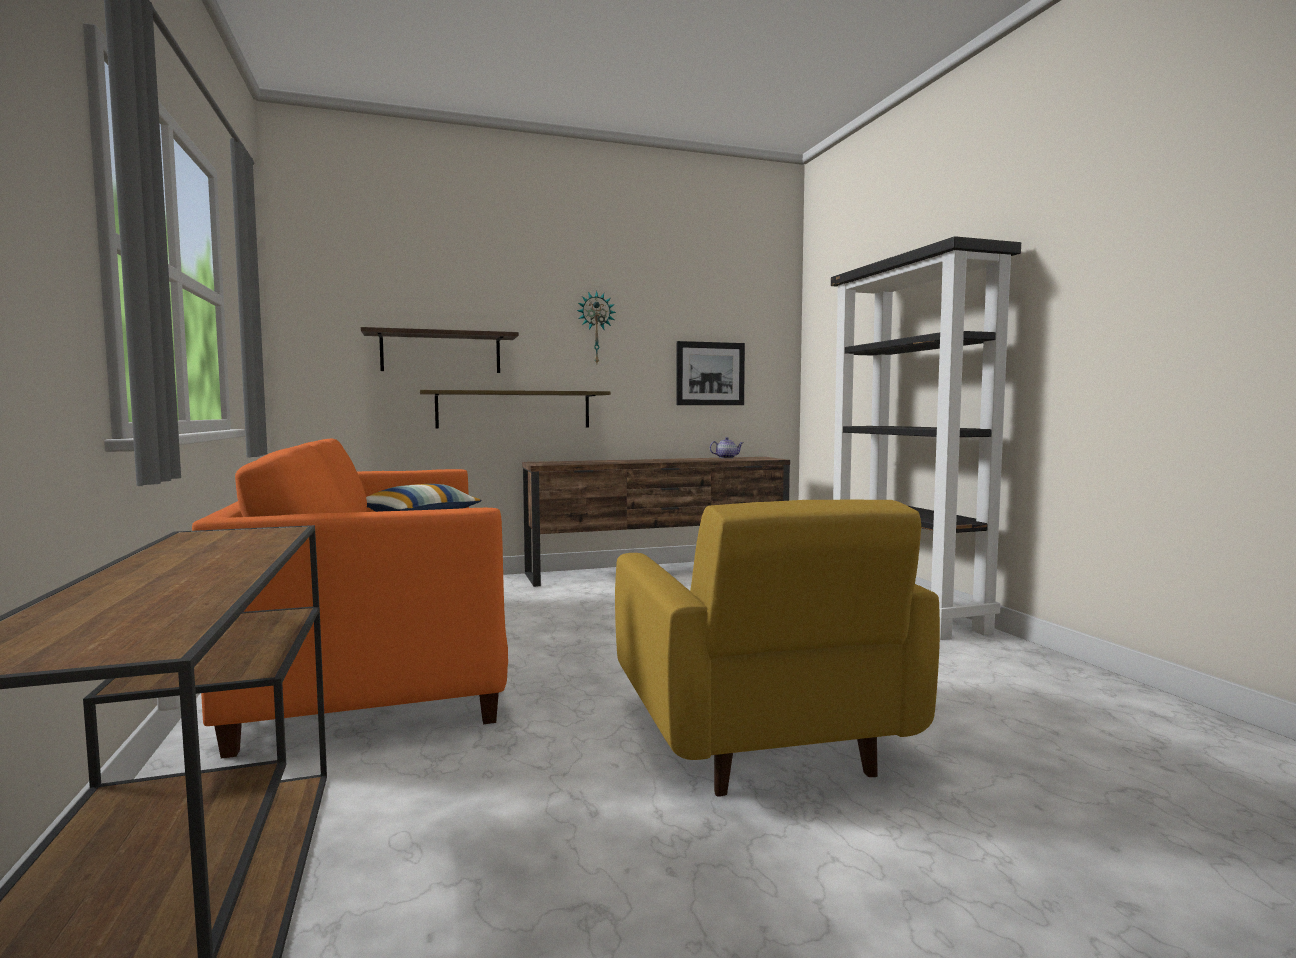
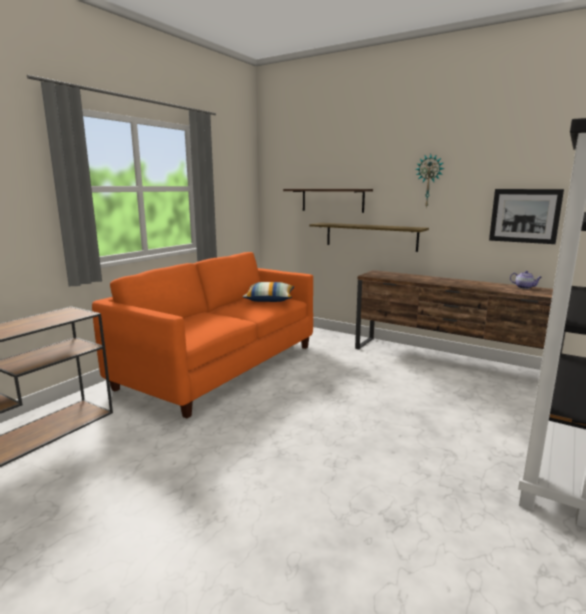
camera: 50 degrees right, 10 degrees up
yellow armchair [615,499,940,797] -> none

